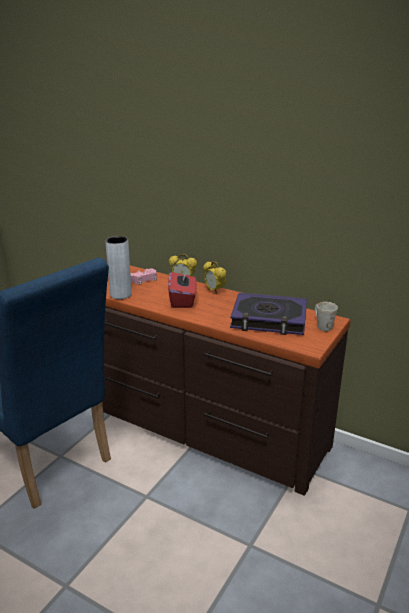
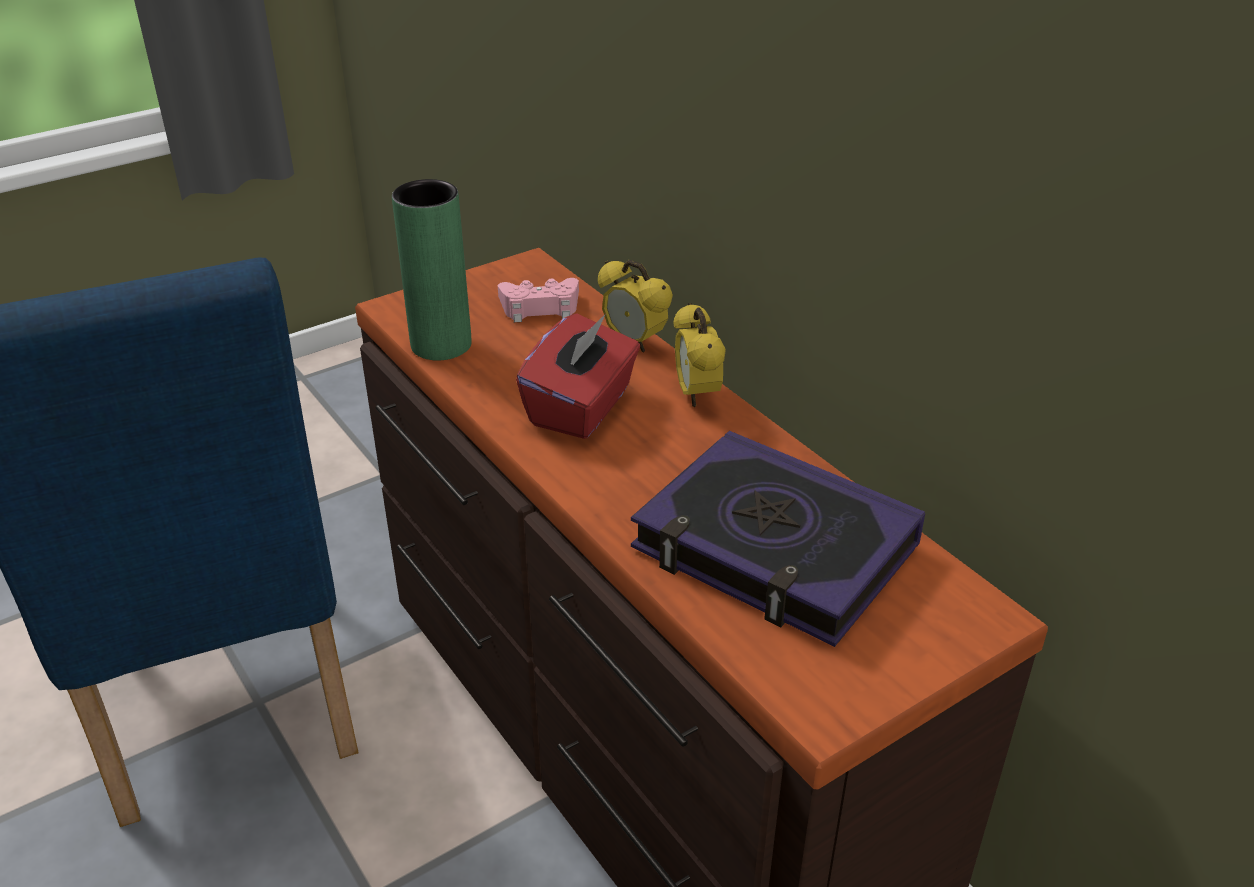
camera: 25 degrees right, 10 degrees up
grey vase [105,236,132,299] -> green vase [392,179,471,360]
white mug [315,302,338,331] -> none

